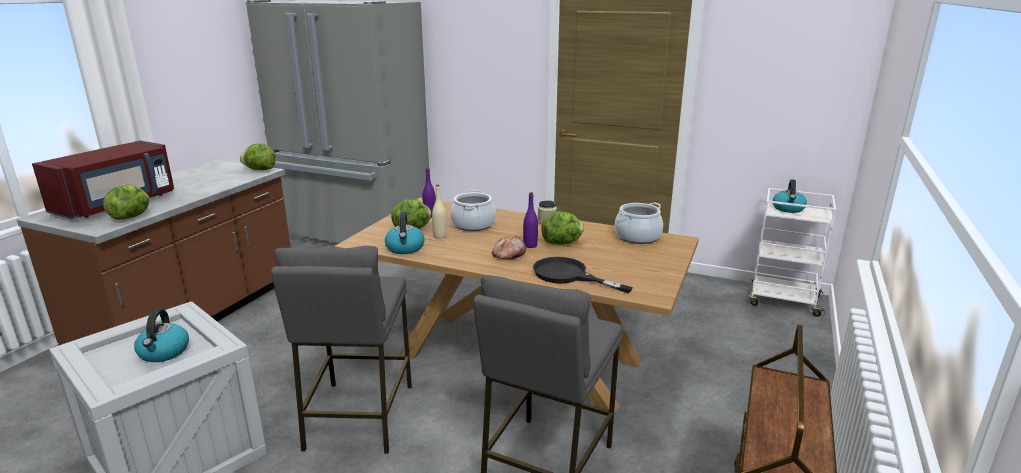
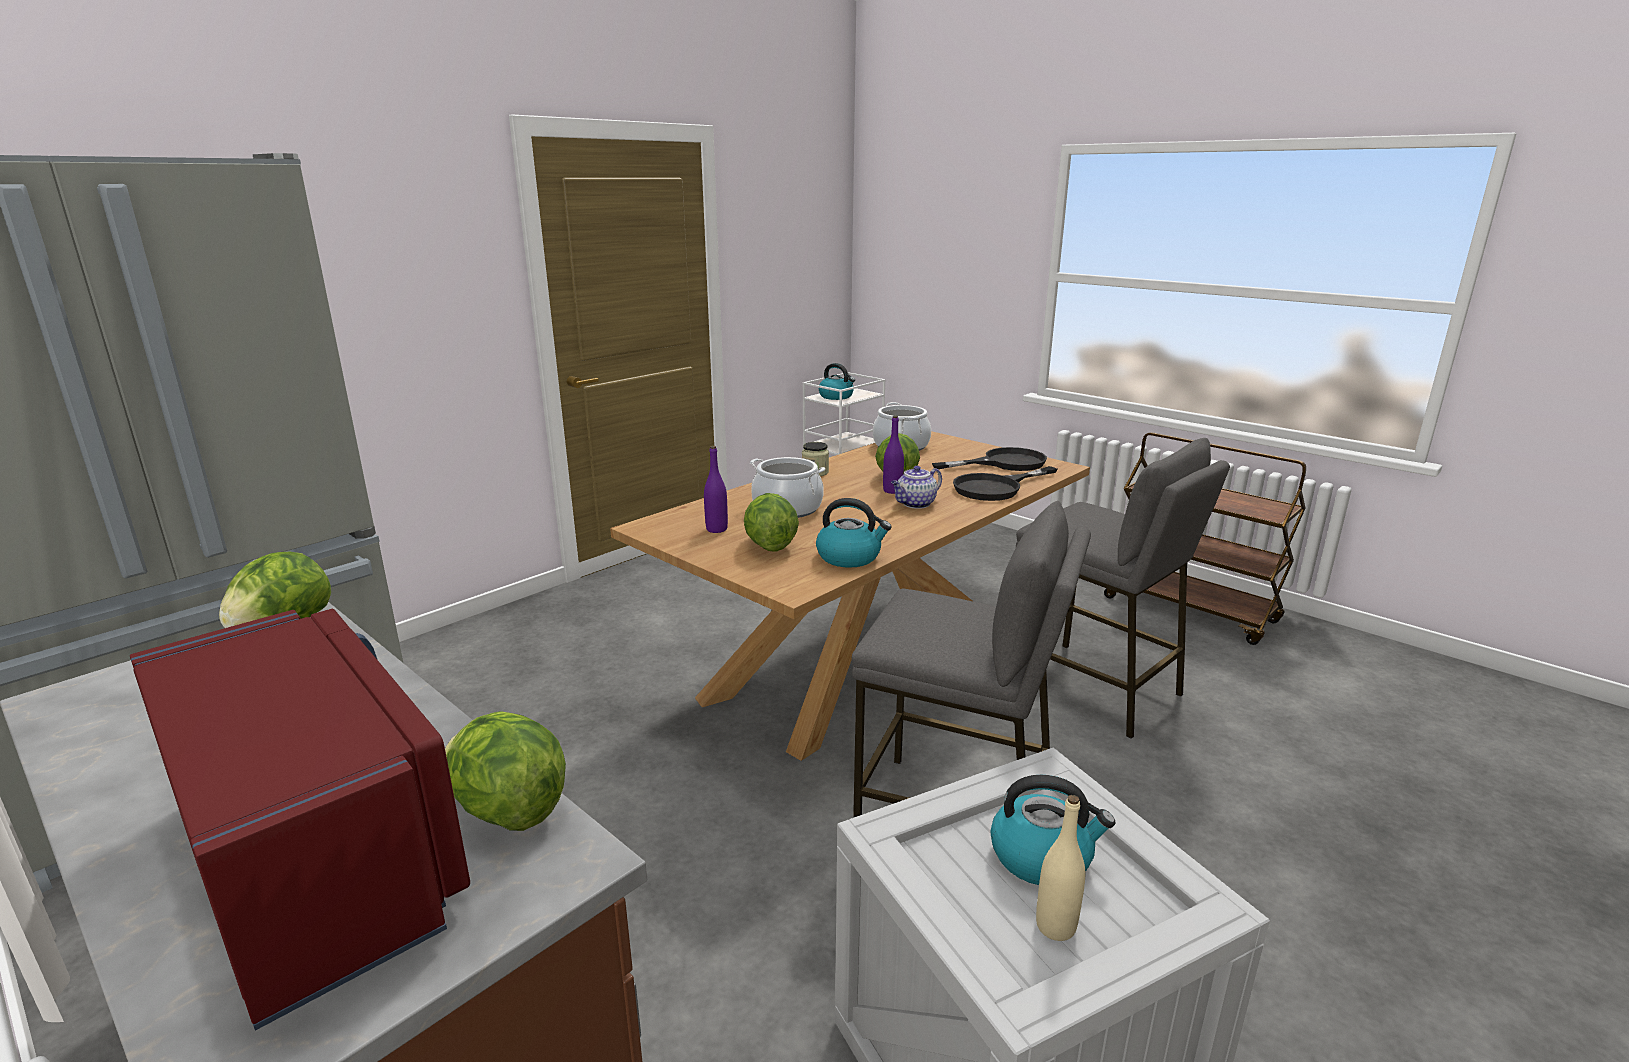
camera: 70 degrees left, 0 degrees up
beige bottle [432,185,447,239] -> beige bottle moved to [1036,795,1085,941]
bread [492,235,526,259] -> teapot [891,466,942,509]
none -> black frying pan [932,447,1047,471]

